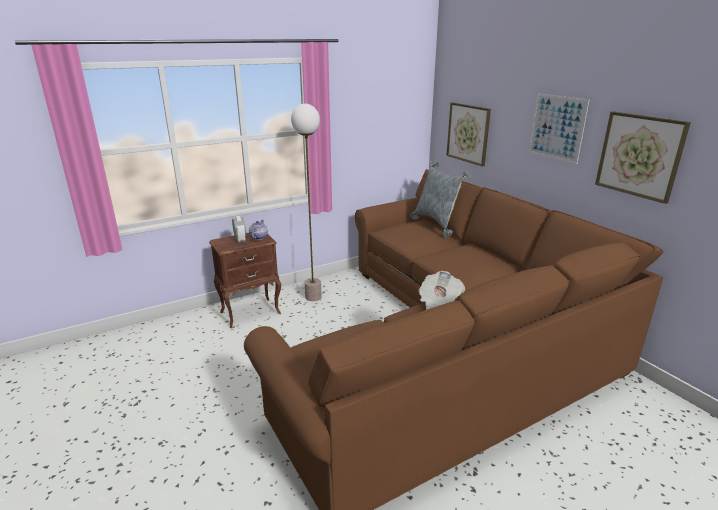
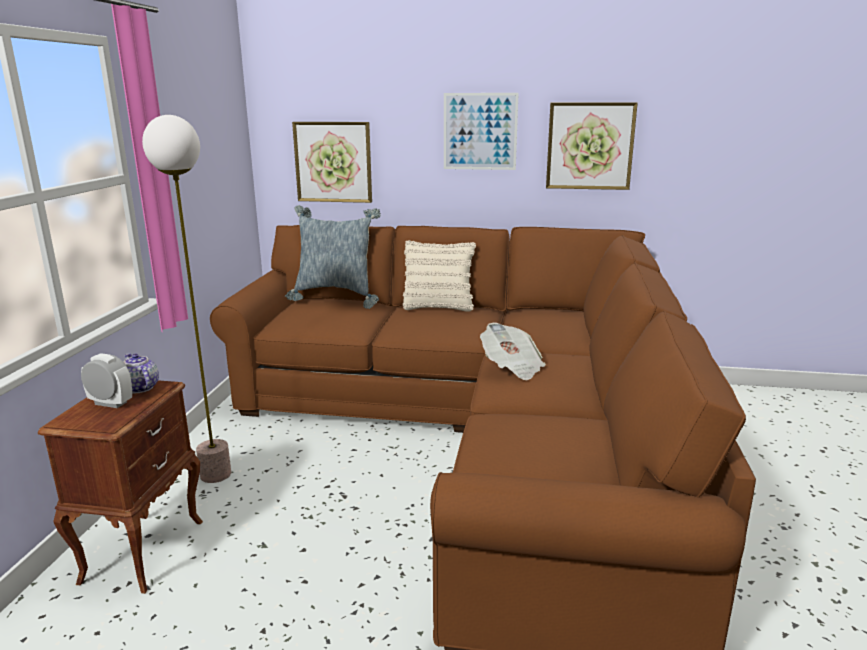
camera: 50 degrees left, 5 degrees down
none -> beige pillow [403,240,476,312]

